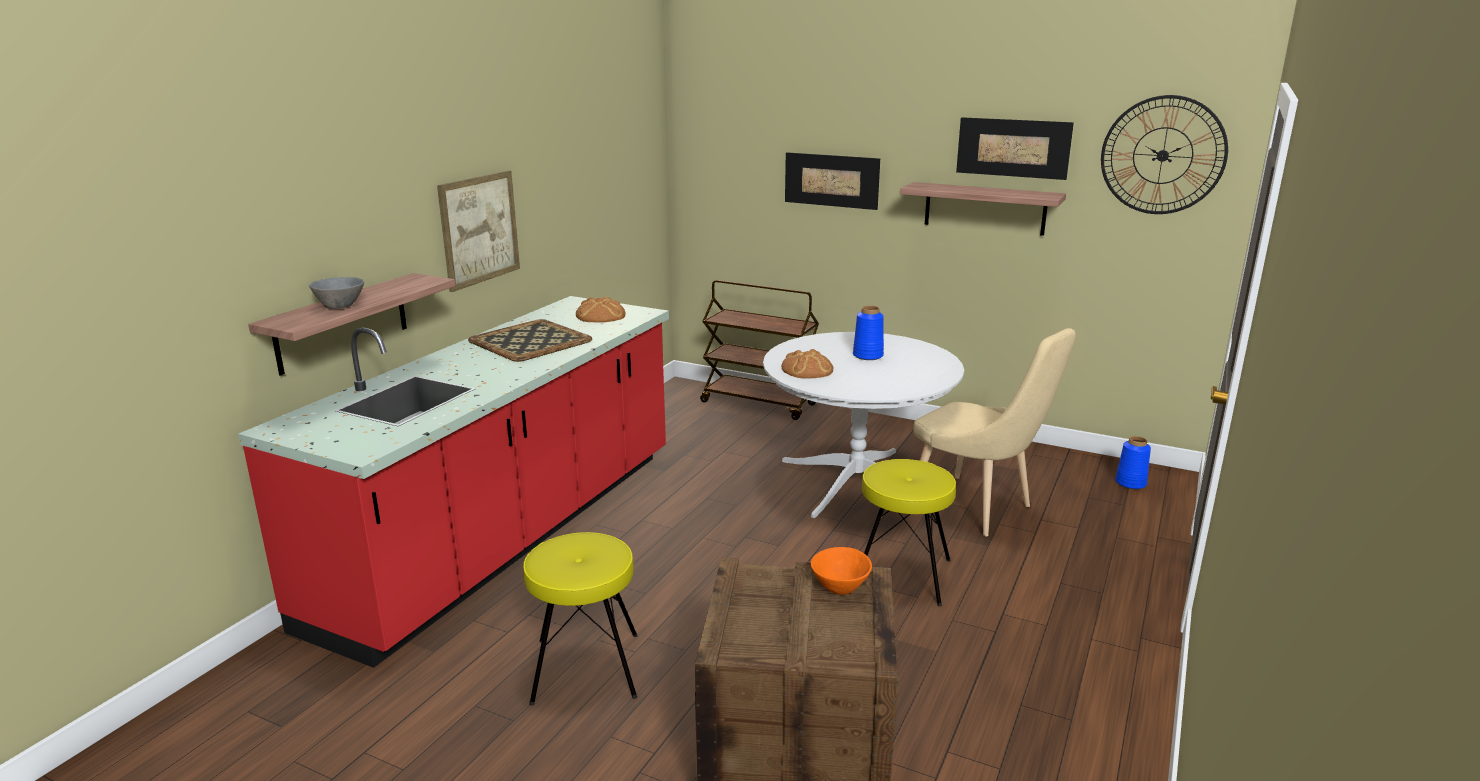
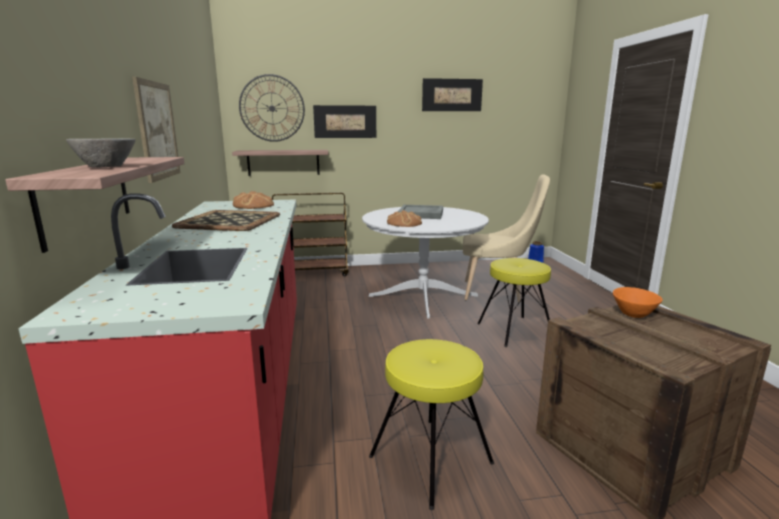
camera: 35 degrees left, 5 degrees down
blue vase [853,305,884,360] -> grey tray [398,205,443,219]
shelf [900,182,1066,236] -> shelf moved to [232,150,328,176]
wall clock [1101,95,1228,214] -> wall clock moved to [239,74,305,142]

